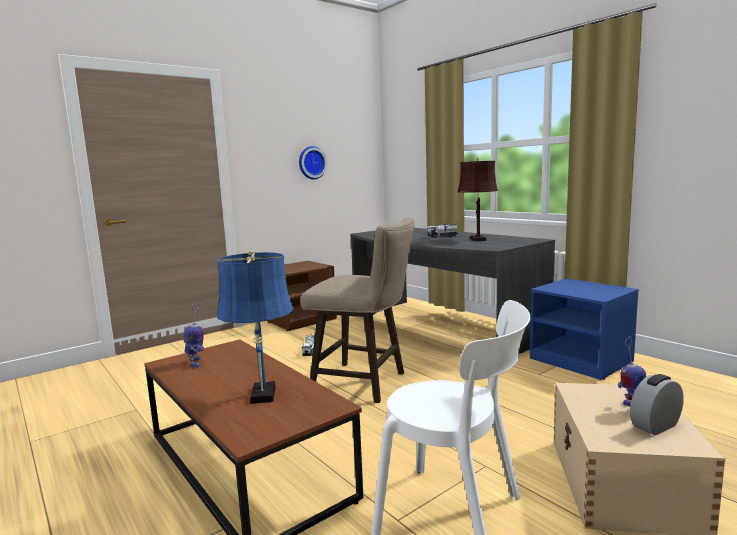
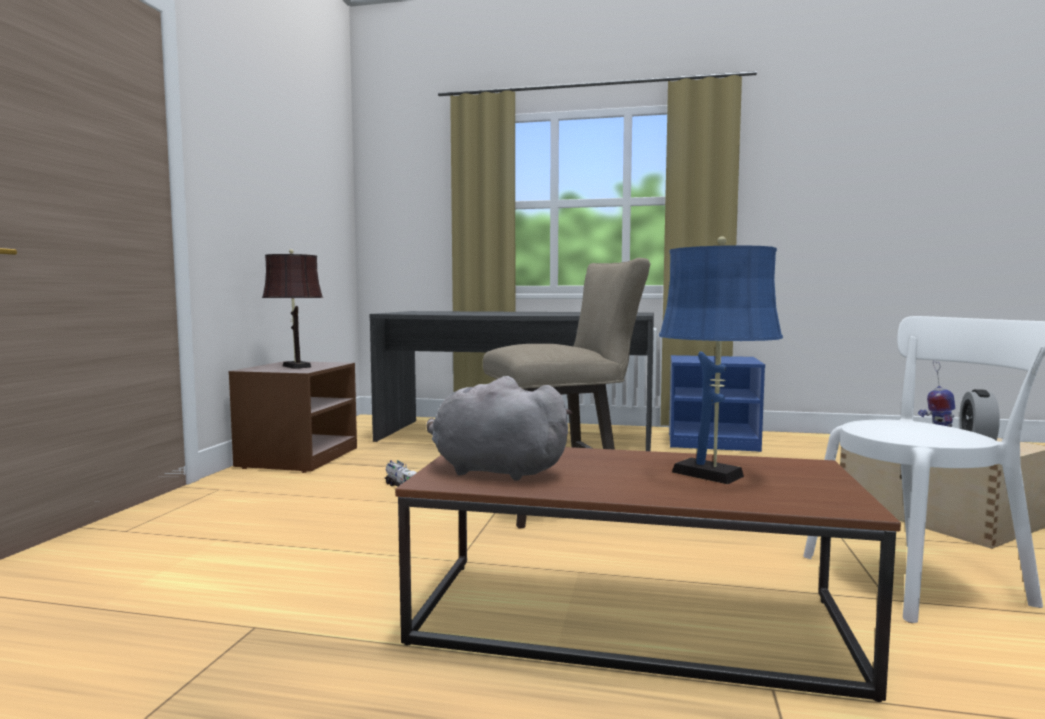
camera: 40 degrees left, 5 degrees down
toy robot [184,302,204,368] -> grey plush toy [426,376,572,480]
wall clock [299,146,327,180] -> none
toy truck [427,223,459,238] -> none
brown table lamp [457,157,498,241] -> brown table lamp moved to [262,249,323,369]

